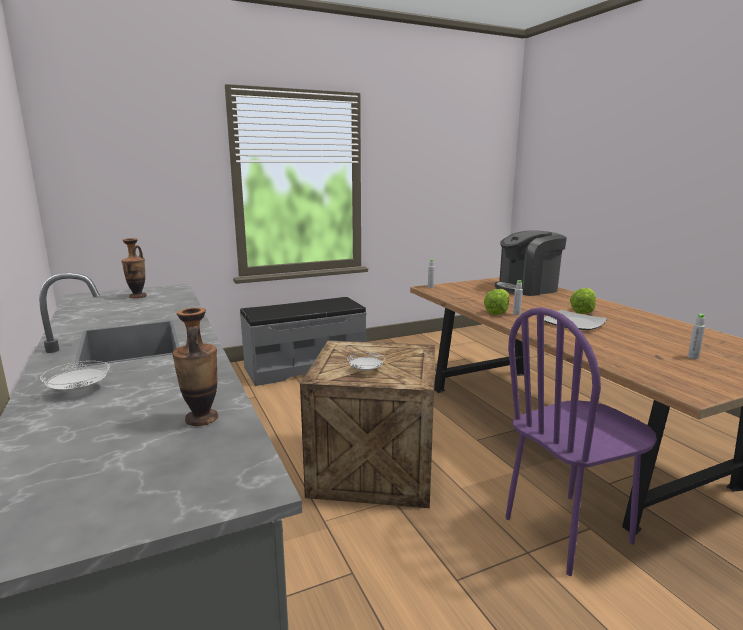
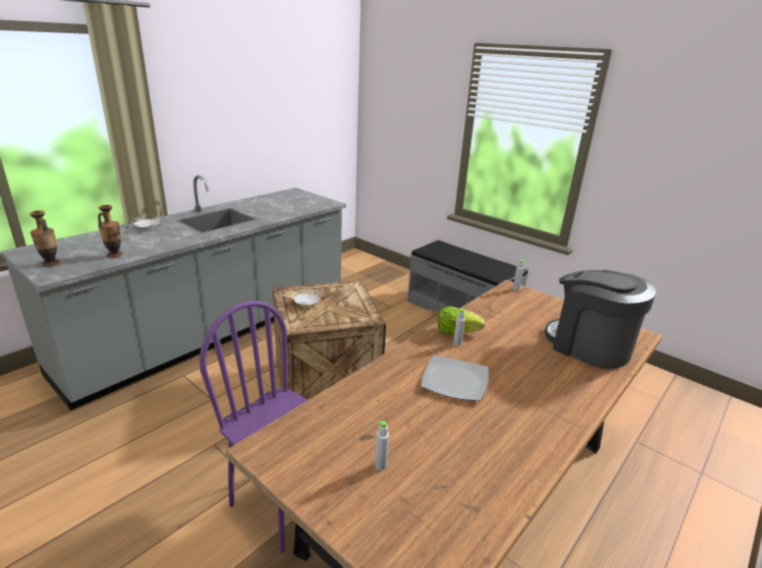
camera: 65 degrees right, 10 degrees up
vase [121,238,147,298] -> vase moved to [29,210,60,267]
lettuce [570,288,596,314] -> none

